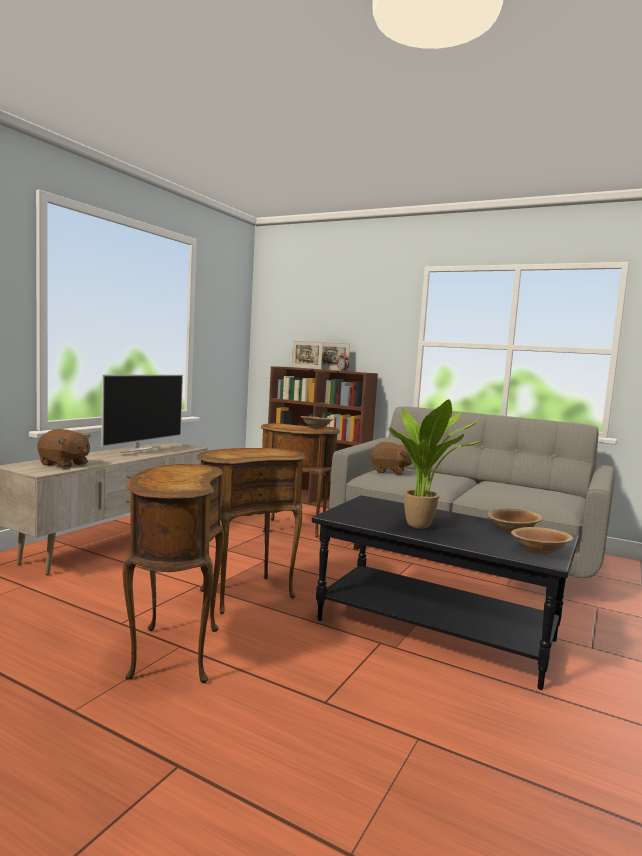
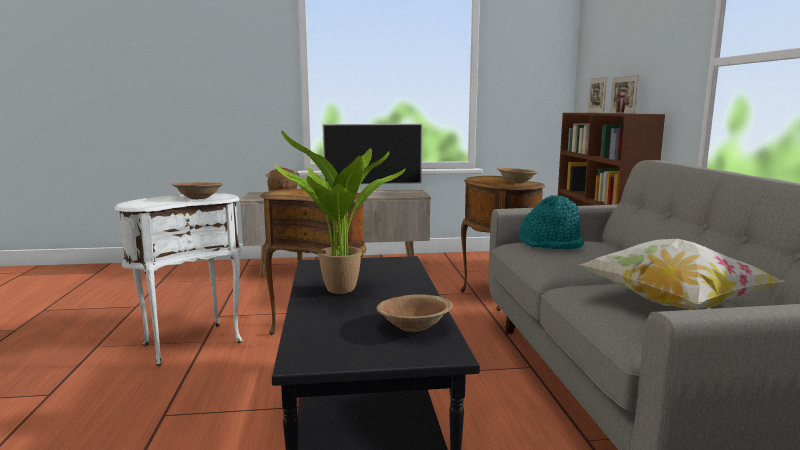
camera: 55 degrees right, 5 degrees up
brown side table [123,464,224,683] -> white side table [114,193,242,366]
brown plush toy [370,442,412,475] -> turquoise hat [520,195,584,249]
brown bowl [511,527,573,554] -> brown bowl moved to [172,182,224,199]
none -> pillow [579,239,785,309]

